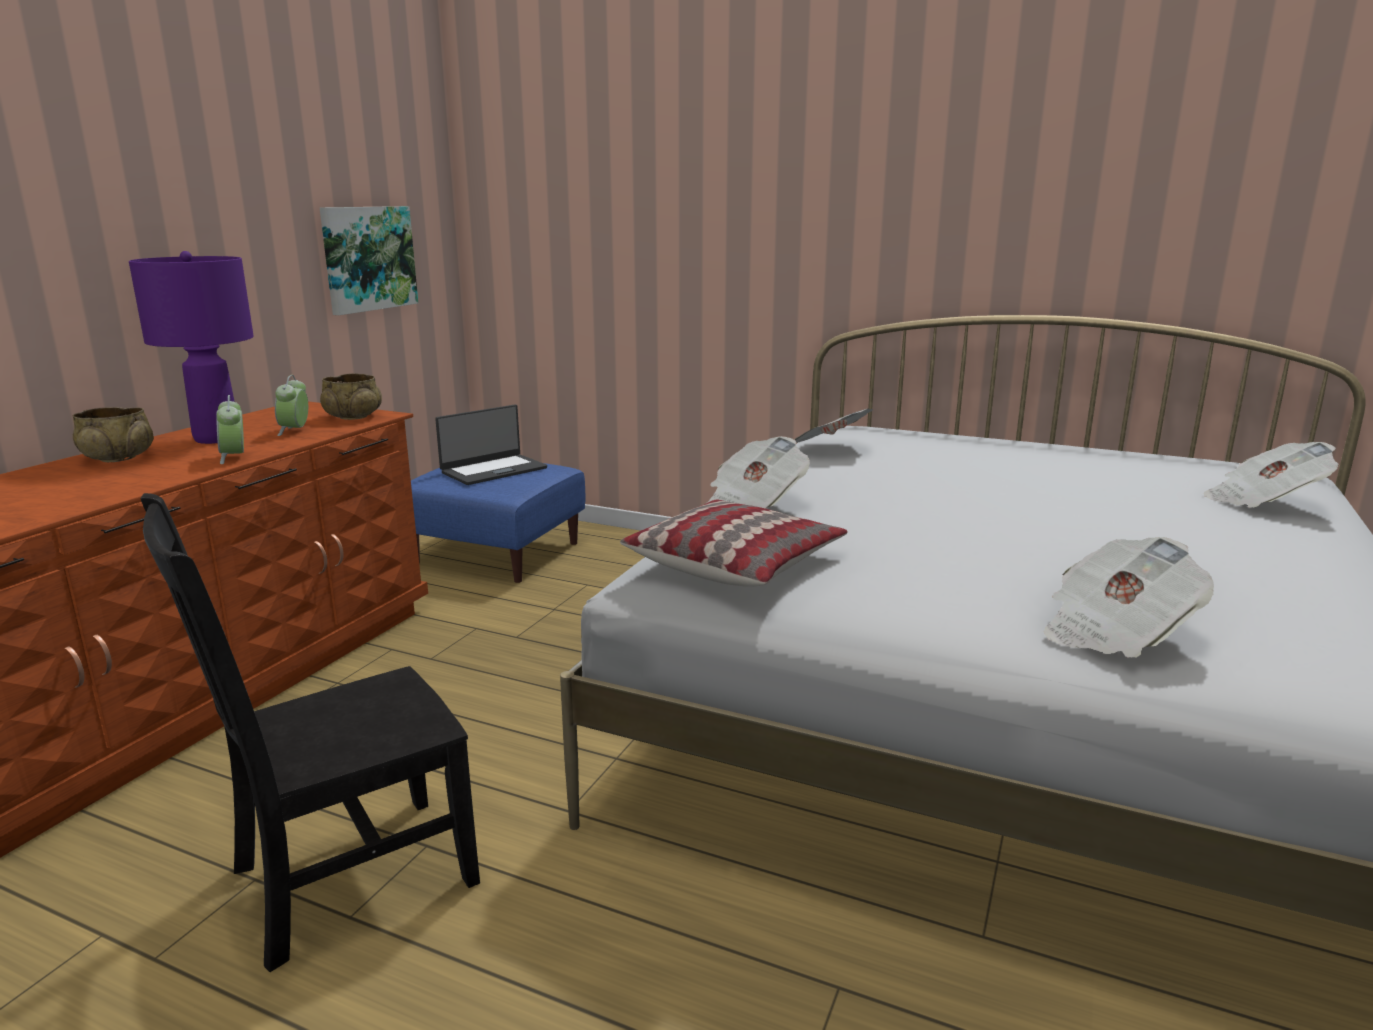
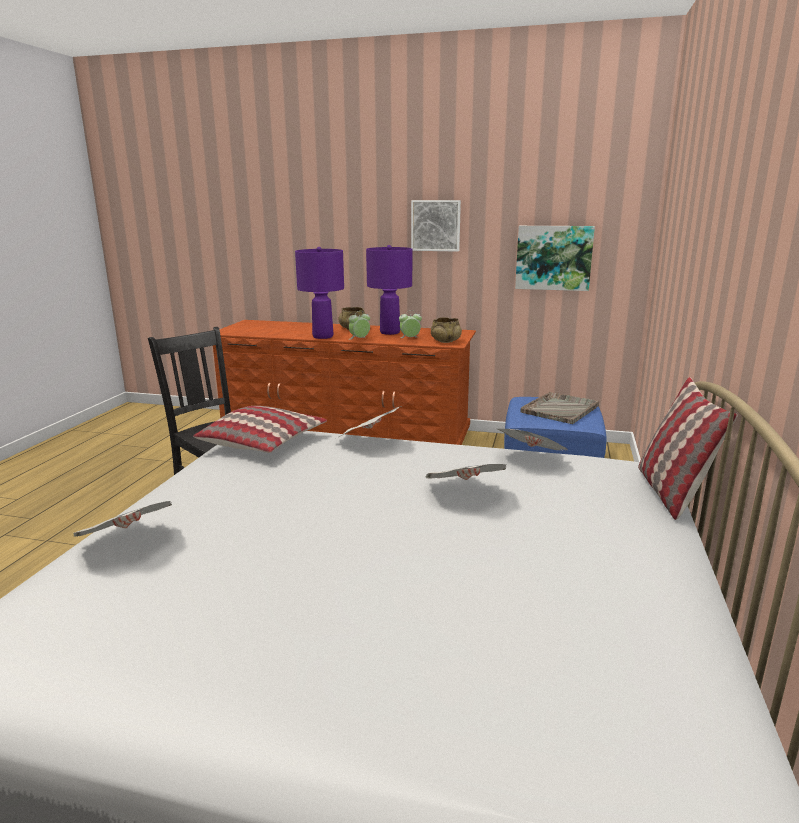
camera: 80 degrees right, 0 degrees up
laptop [435,405,547,485] -> grey tray [521,392,599,424]
newspaper [1204,442,1338,508] -> newspaper moved to [426,464,507,480]
none -> purple table lamp [295,247,344,339]
none -> picture [411,200,461,252]
none -> pillow [638,377,738,520]

